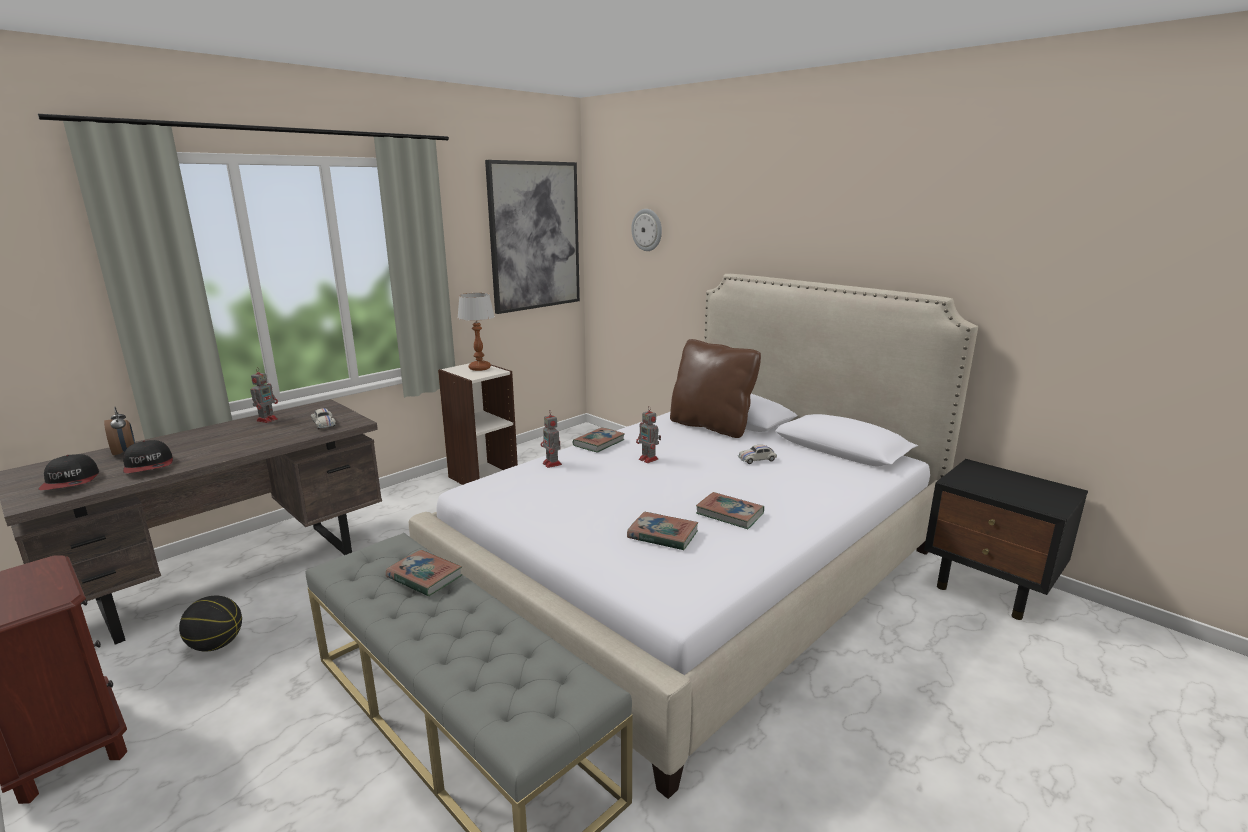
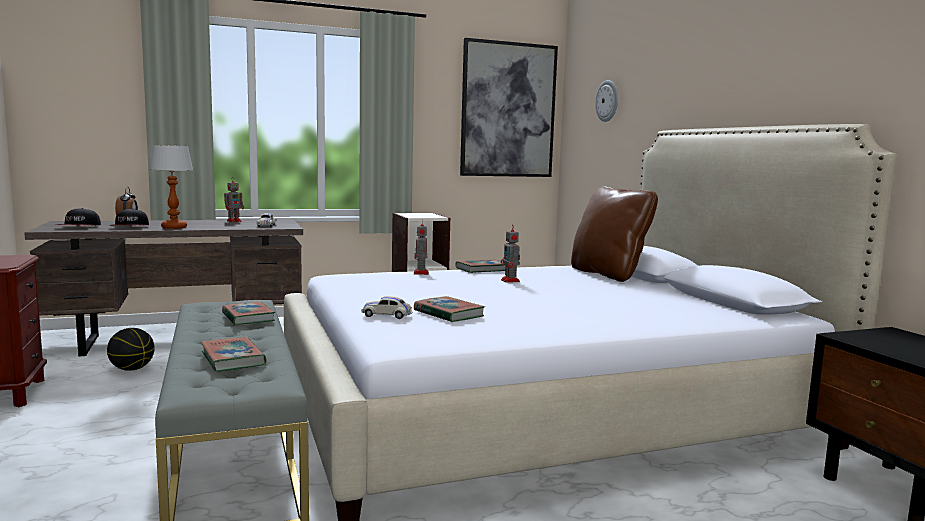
camera: 25 degrees right, 10 degrees down
table lamp [457,293,495,371] -> table lamp moved to [150,145,193,229]
book [696,492,764,529] -> book moved to [201,337,266,372]
white toy car [738,445,777,464] -> white toy car moved to [361,296,412,319]

